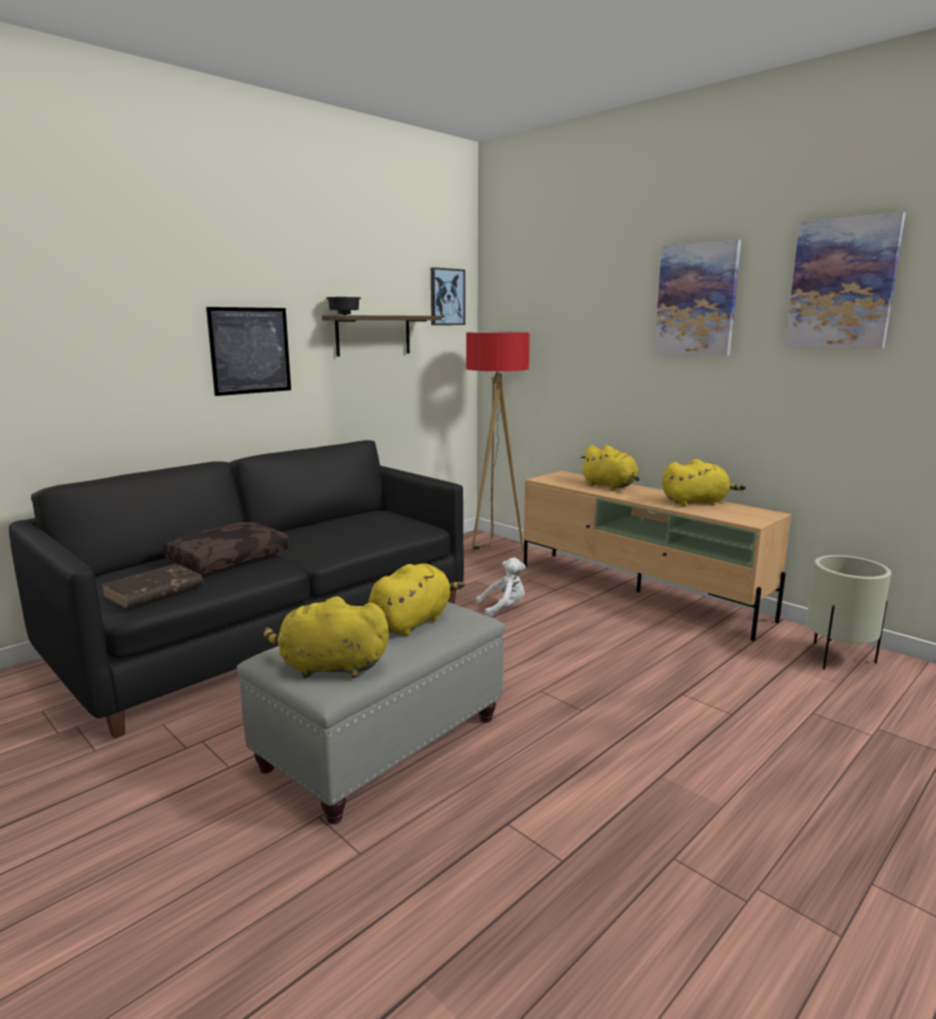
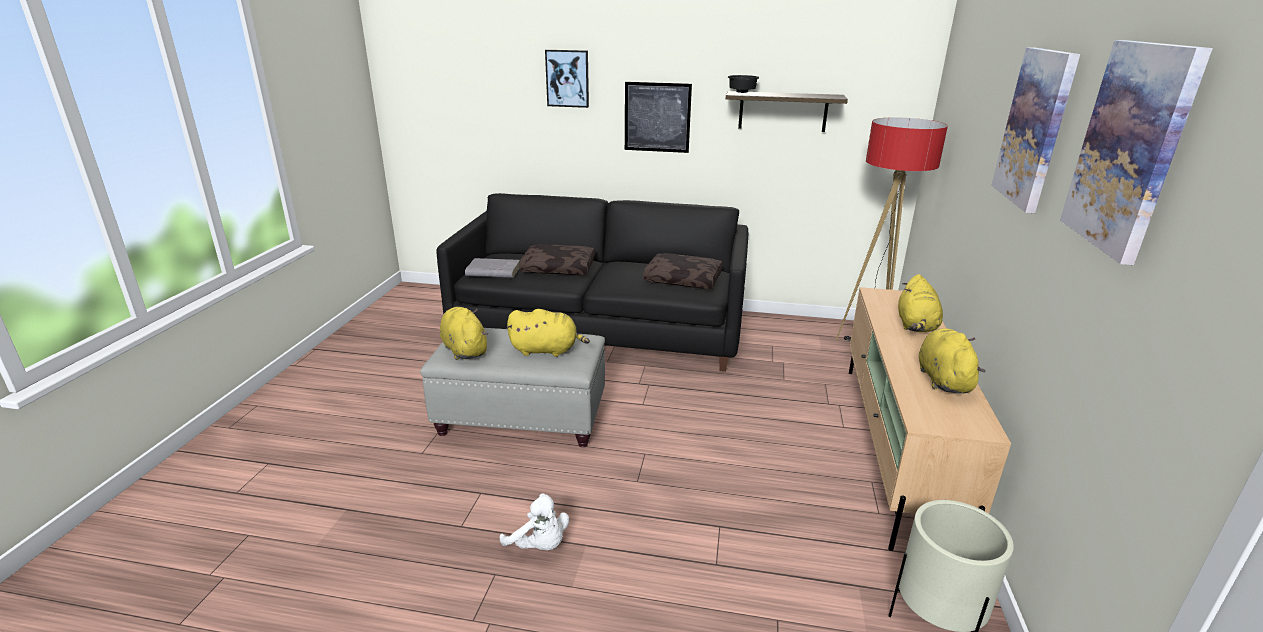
camera: 55 degrees right, 10 degrees up
brown book [101,564,203,609] -> grey book [465,258,520,278]
picture [431,267,465,325] -> picture moved to [545,50,589,108]
white plush toy [476,558,526,617] -> white plush toy moved to [500,493,569,550]
yellow plush toy [662,459,746,506] -> yellow plush toy turned 135 degrees counterclockwise [919,328,985,393]
none -> brown pillow [643,253,723,289]

